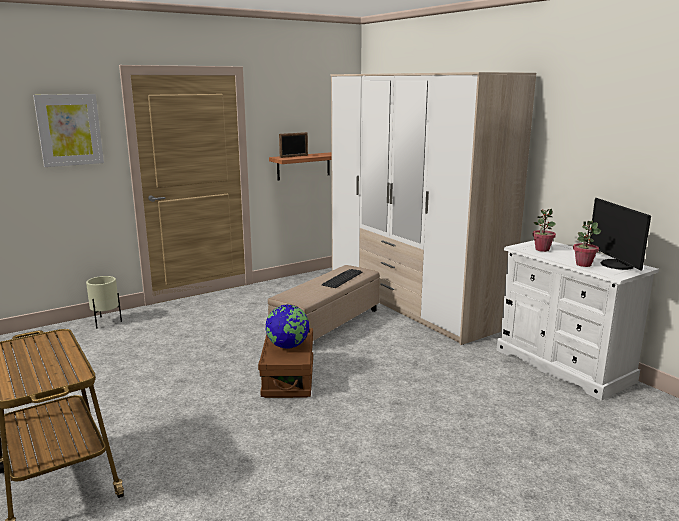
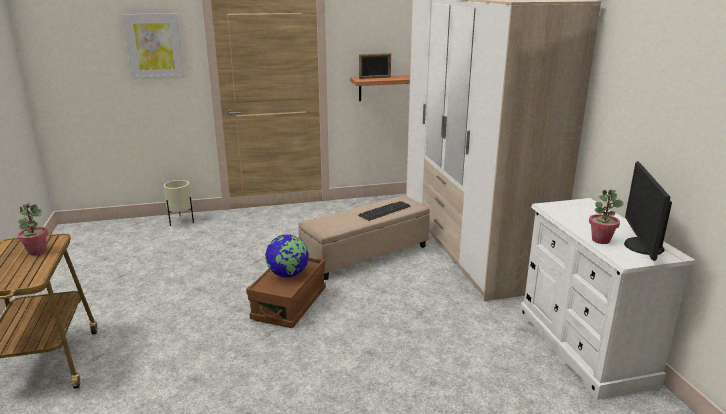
camera: 20 degrees right, 5 degrees up
potted plant [532,209,556,252] -> potted plant moved to [17,203,48,255]

